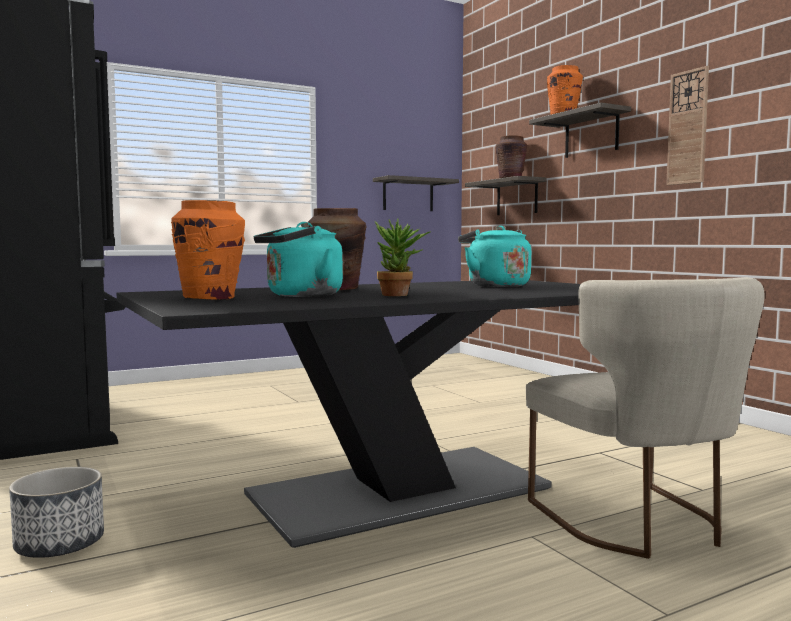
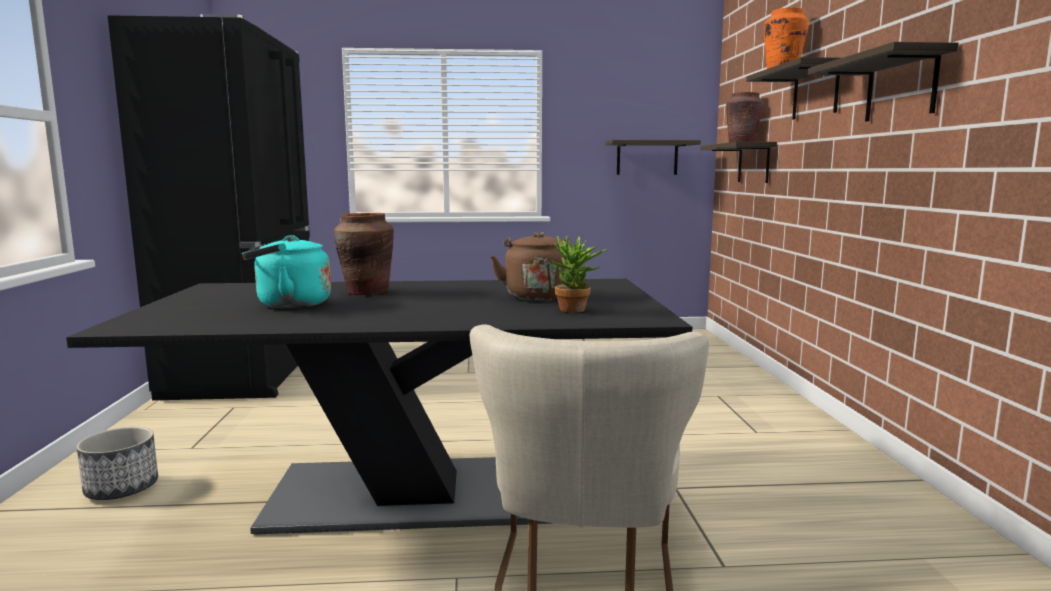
camera: 25 degrees right, 5 degrees up
orange vase [171,200,245,300] -> none
potted plant [375,219,431,296] -> potted plant moved to [550,236,607,313]
turquoise kettle [458,226,531,287] -> brown kettle [490,232,569,301]
wall clock [666,66,709,185] -> shelf [808,42,959,122]

